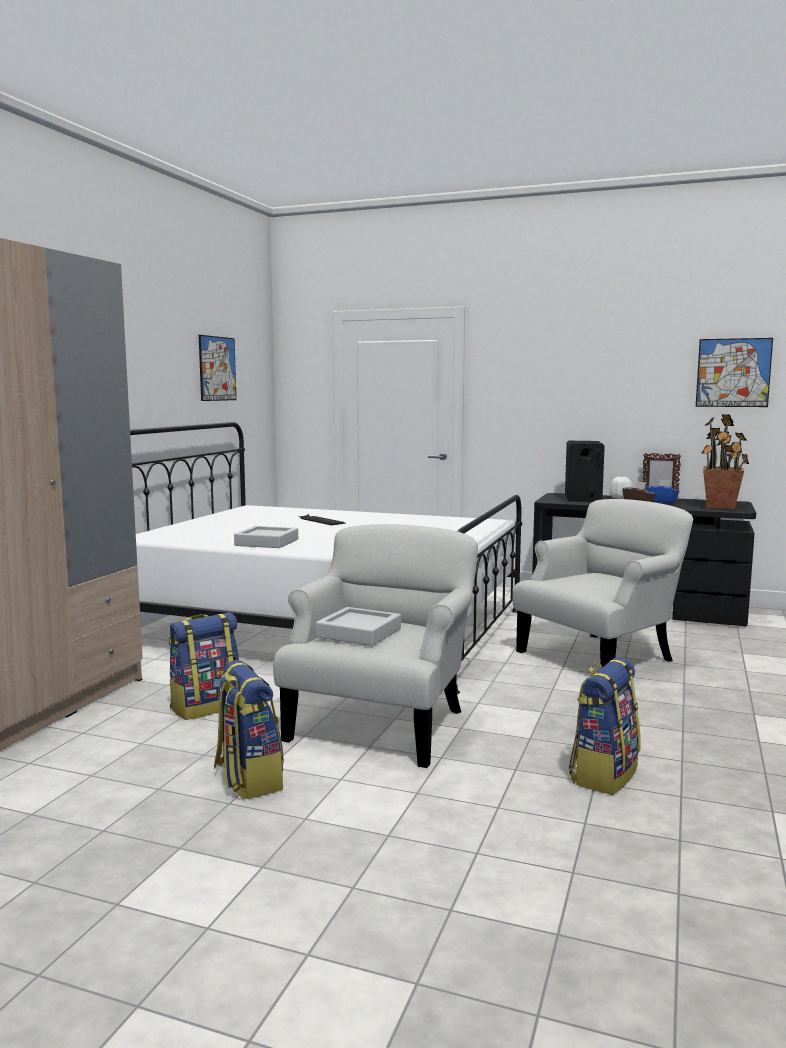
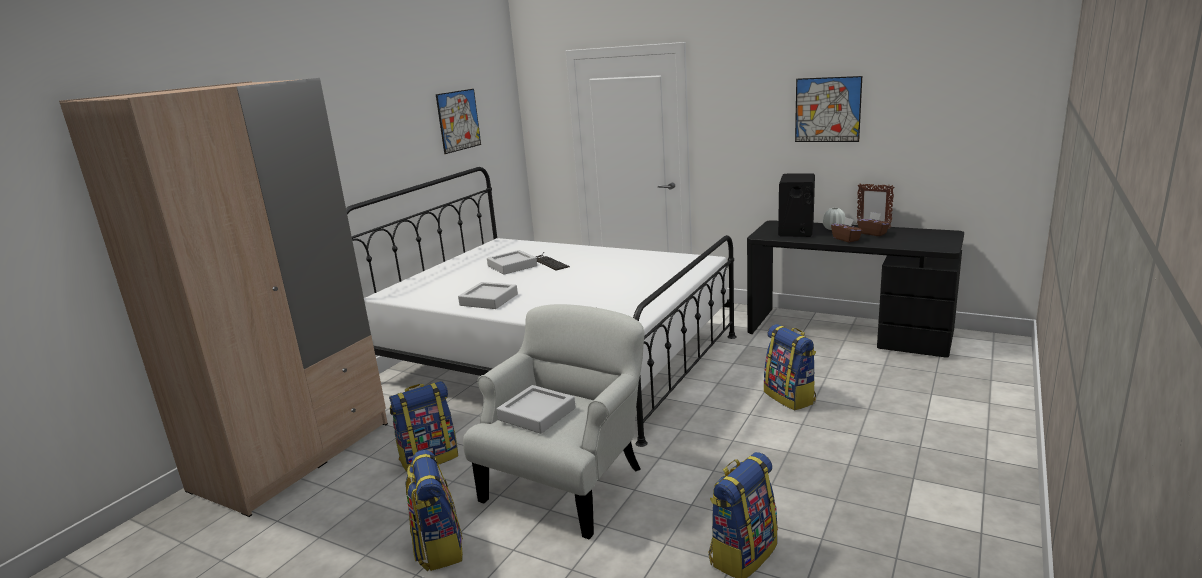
camera: 10 degrees right, 10 degrees up
white armchair [512,499,693,668] -> backpack [764,324,816,410]
blue tissue box [647,479,680,503] -> brown tissue box [857,212,890,236]
picture [696,338,773,407] -> picture moved to [795,76,862,142]
potted plant [701,414,749,509] -> none
none -> grey tray [487,250,537,275]

